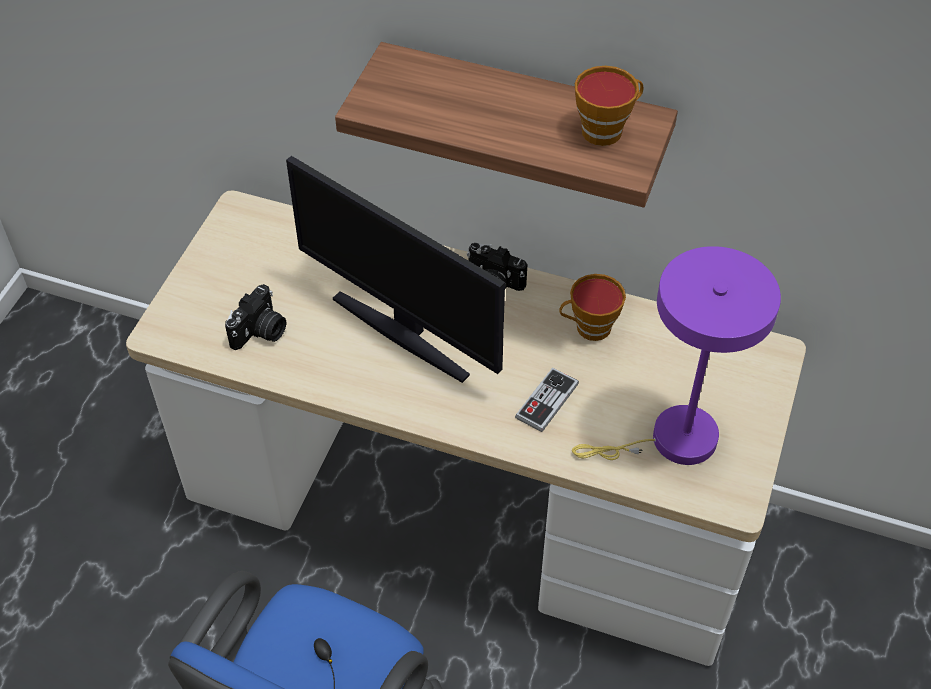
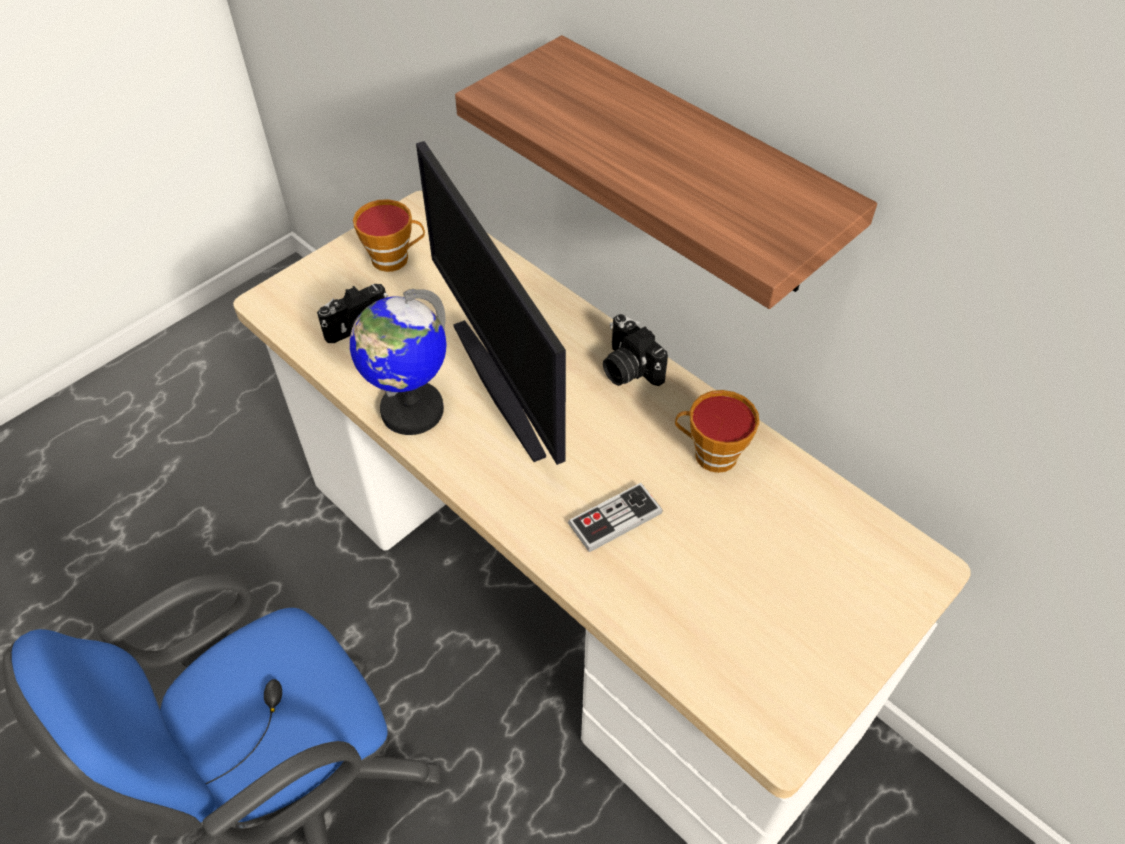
camera: 25 degrees right, 0 degrees up
purple table lamp [572,246,781,465] -> none
cup [575,66,644,146] -> cup moved to [353,199,425,272]
none -> globe [350,289,447,435]

